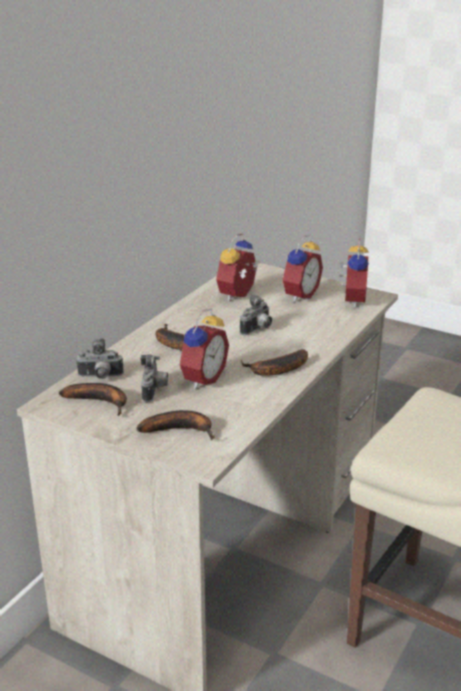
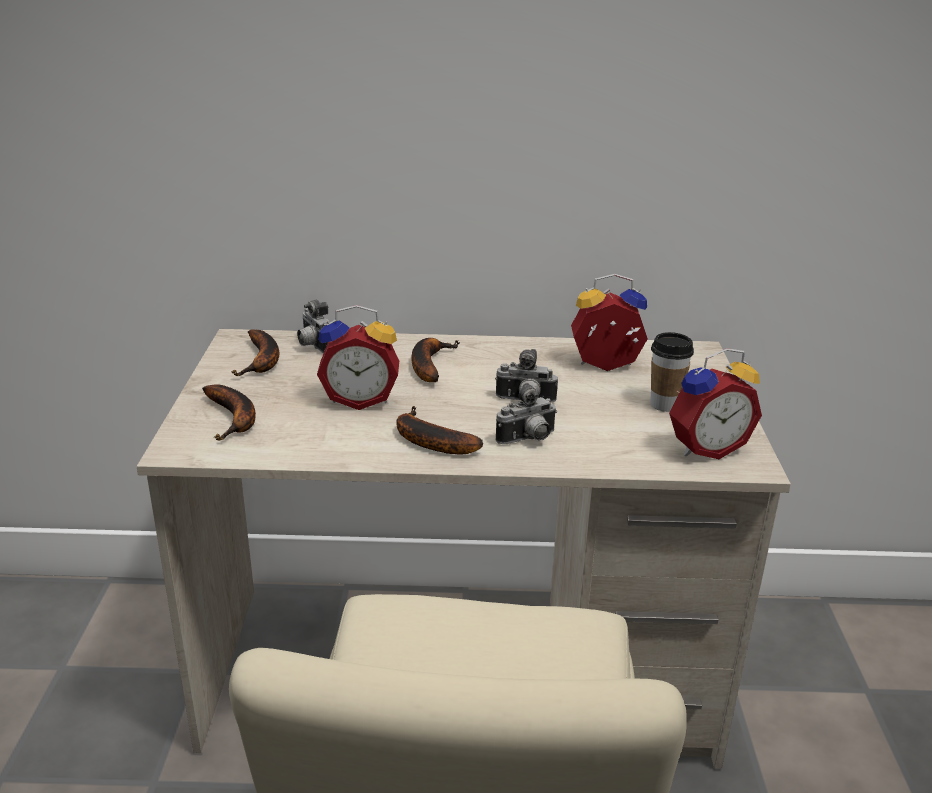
camera: 60 degrees right, 0 degrees up
camera [140,355,168,402] -> camera moved to [495,383,557,444]
alarm clock [281,235,323,302] -> cup [650,332,694,412]

